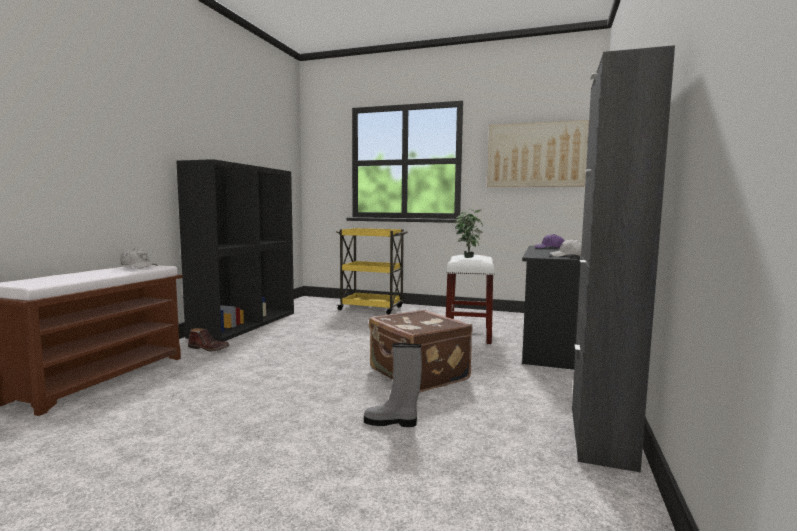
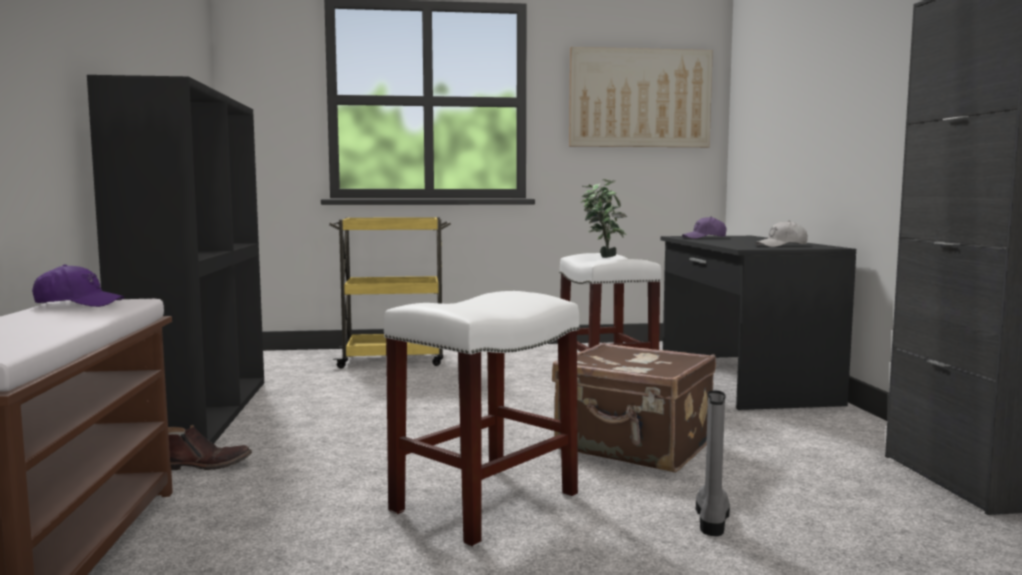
camera: 25 degrees left, 0 degrees up
white cap [120,248,158,268] -> purple cap [32,264,124,307]
grey boot [364,343,422,427] -> grey boot turned 120 degrees clockwise [696,390,730,536]
none -> white stool [384,291,579,547]

